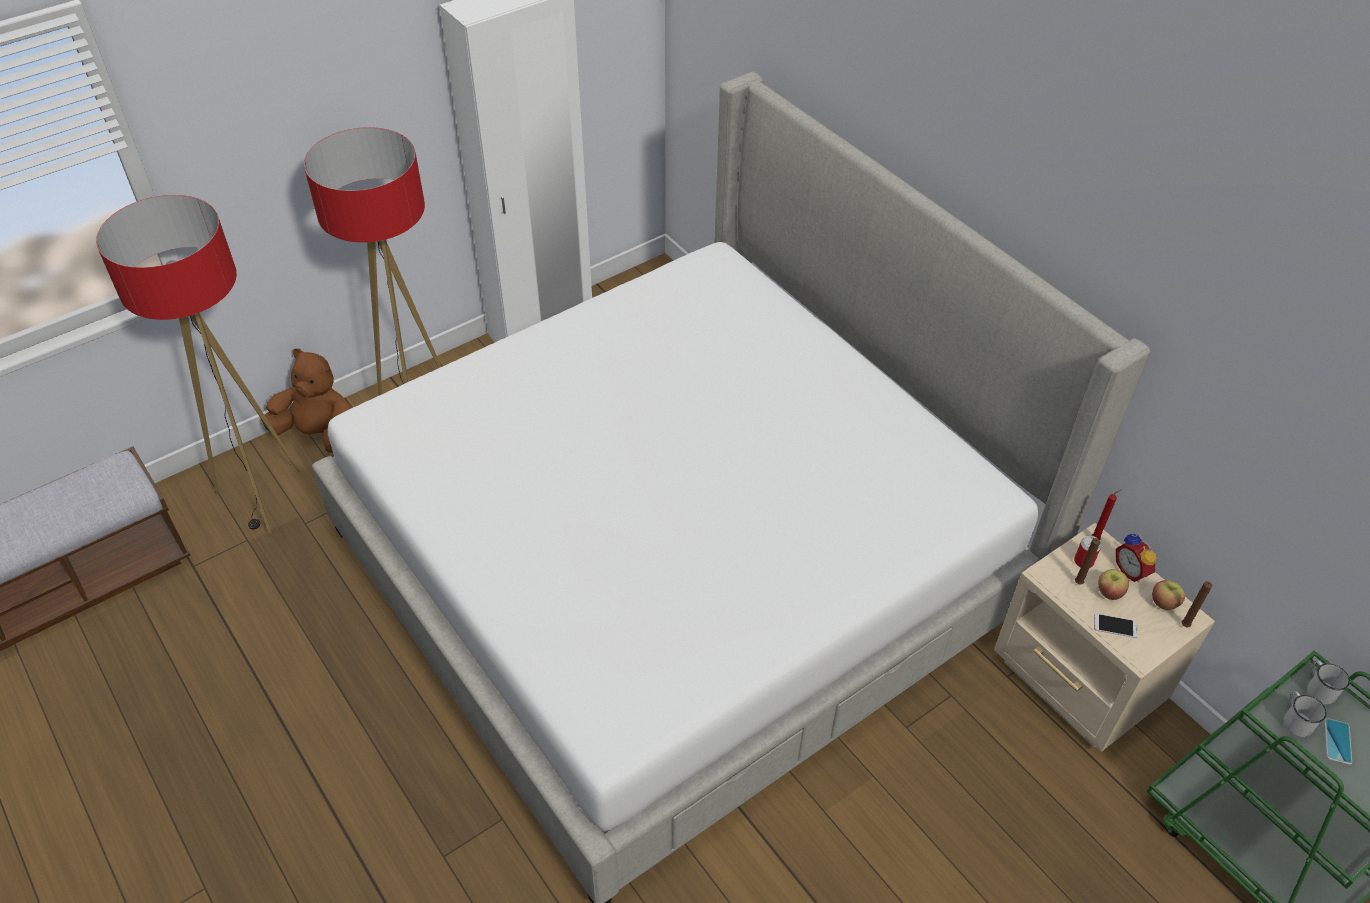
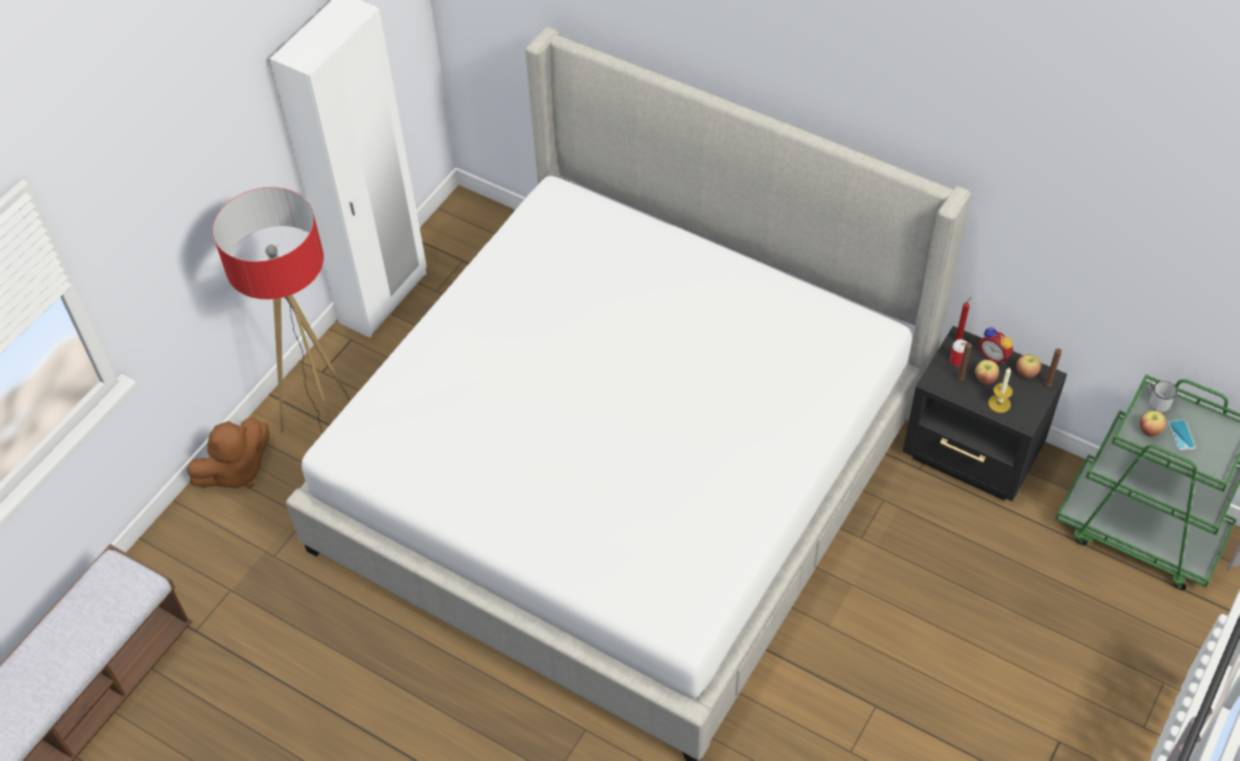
camera: 20 degrees left, 5 degrees up
floor lamp [96,195,300,534] -> none
brown plush toy [261,349,352,453] -> brown plush toy turned 150 degrees clockwise [187,417,269,489]
beige nightstand [994,523,1215,752] -> black nightstand [903,326,1067,501]
phone [1094,613,1138,638] -> candle [988,367,1013,413]
white mug [1283,691,1327,737] -> apple [1140,411,1166,436]

